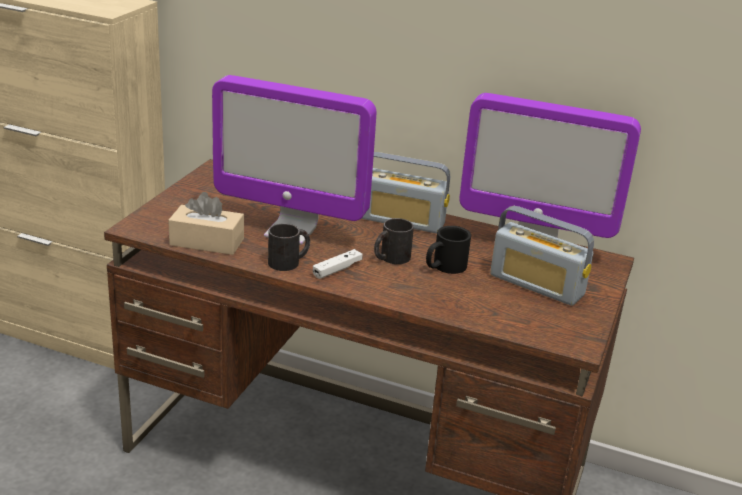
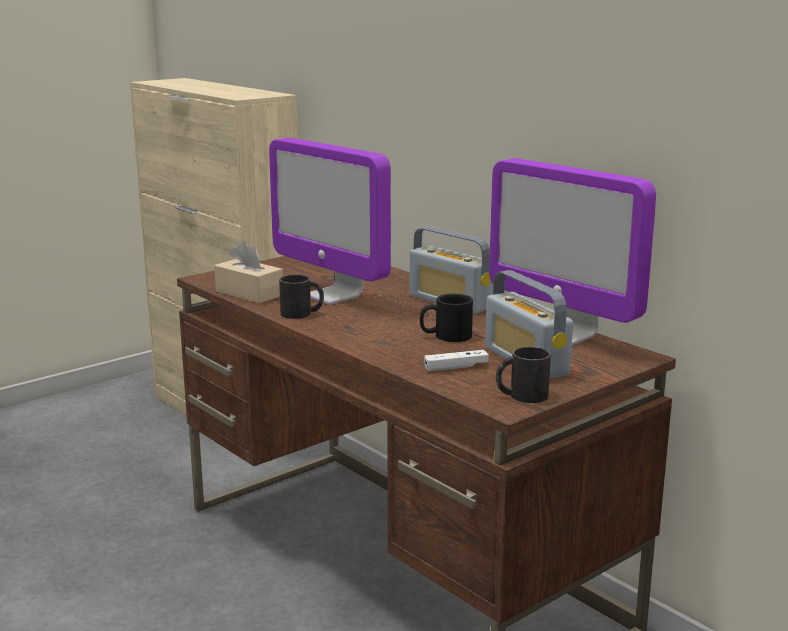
camera: 30 degrees right, 10 degrees down
white game controller [313,249,363,279] -> white game controller moved to [424,350,489,371]
black mug [374,218,414,264] -> black mug moved to [496,347,551,403]

